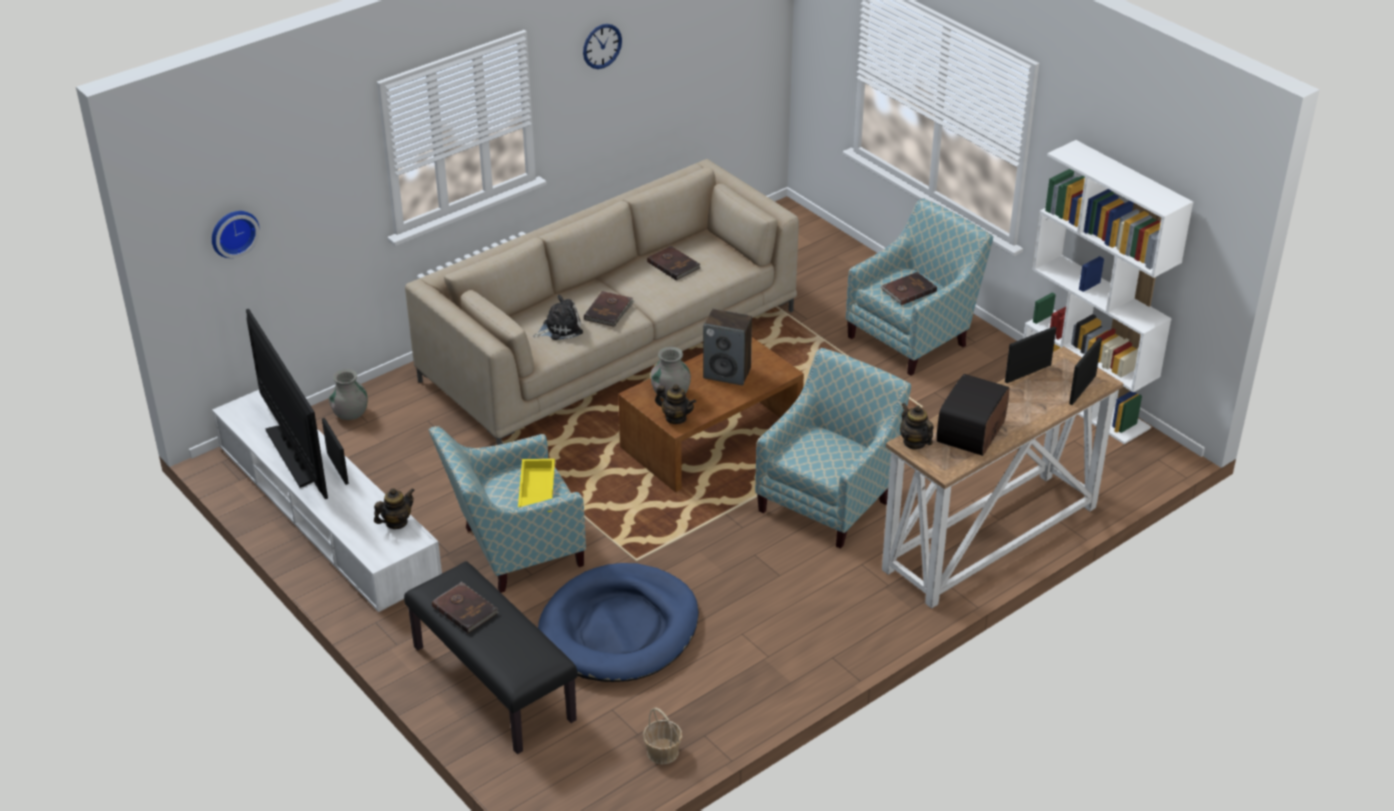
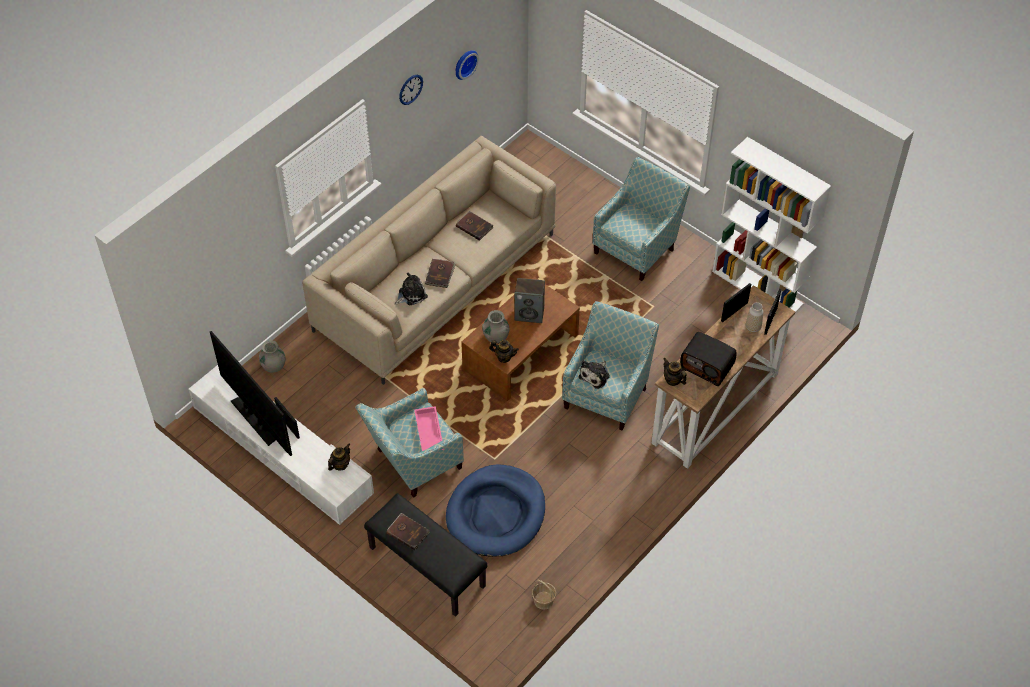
camera: 10 degrees left, 15 degrees up
wall clock [212,211,260,258] -> wall clock moved to [456,50,479,80]
yellow tray [518,459,555,512] -> pink tray [414,406,444,451]
brown book [880,272,937,305] -> none
radio [937,374,1010,456] -> radio turned 75 degrees counterclockwise [680,332,737,386]
none -> plush toy [579,360,610,389]
none -> vase [746,302,763,333]

